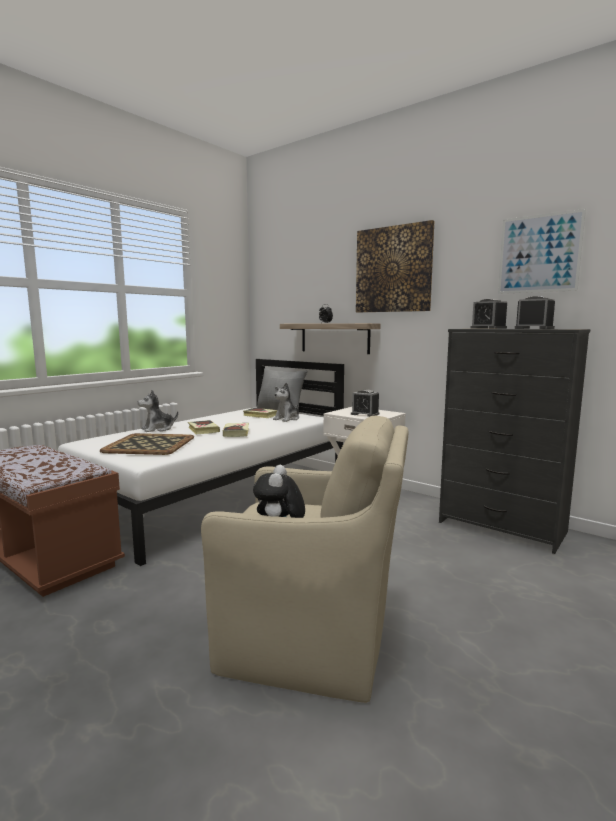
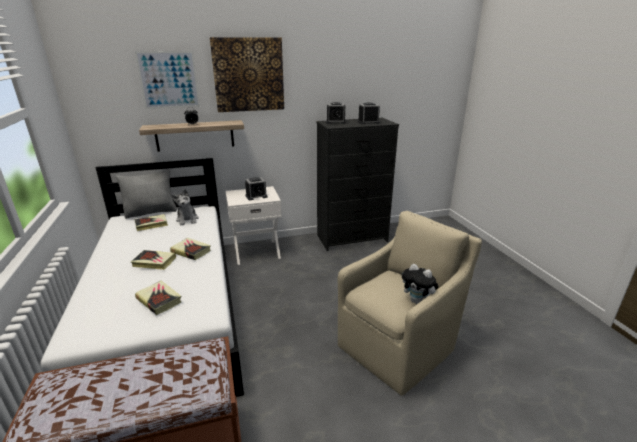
camera: 55 degrees left, 15 degrees up
tray [100,433,194,455] -> book [135,281,181,315]
plush toy [138,390,178,432] -> none
picture [498,209,586,294] -> picture moved to [135,51,200,109]

